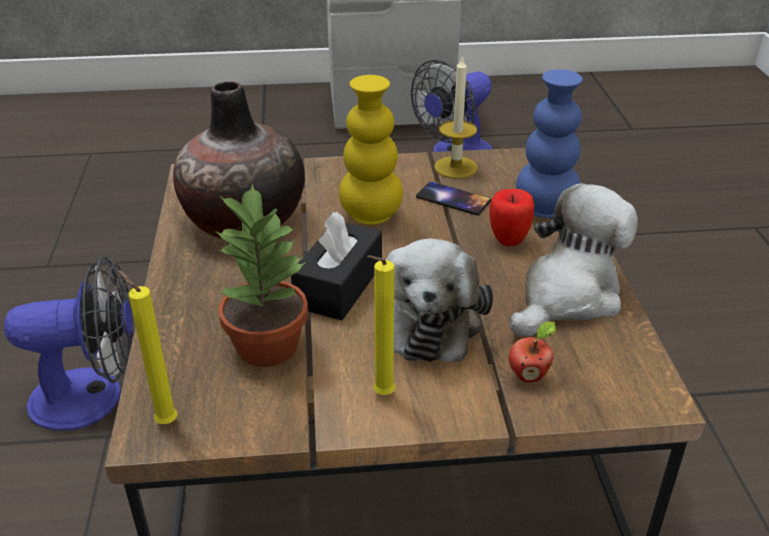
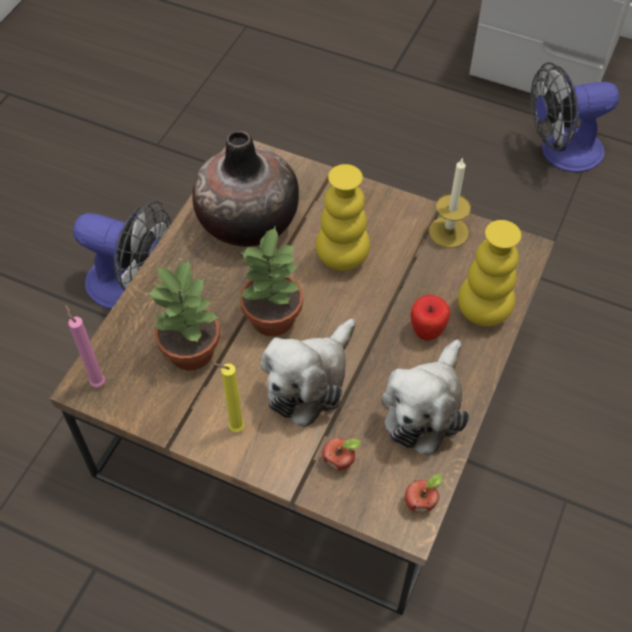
camera: 30 degrees right, 20 degrees up
yellow candle [117,270,178,424] -> pink candle [65,304,105,387]
black tissue box [291,212,382,321] -> potted plant [239,226,303,336]
phone [416,182,491,215] -> none
plush toy [510,183,638,336] -> plush toy turned 135 degrees clockwise [382,340,469,456]
blue vase [516,69,583,218] -> yellow vase [458,220,521,326]
none -> apple [405,474,442,512]

